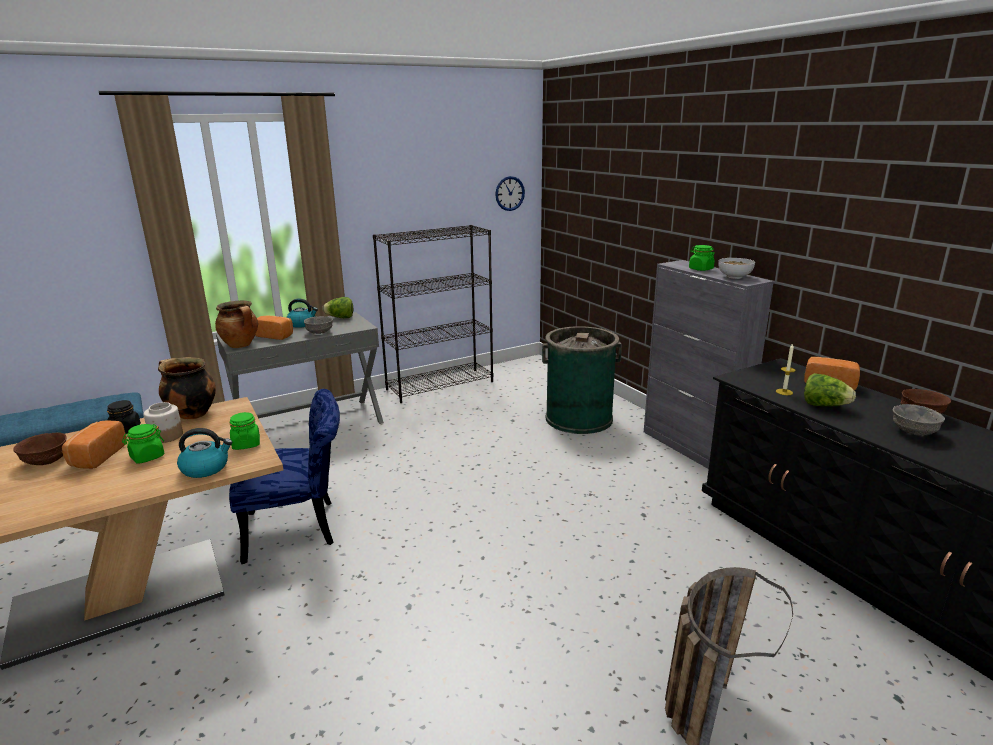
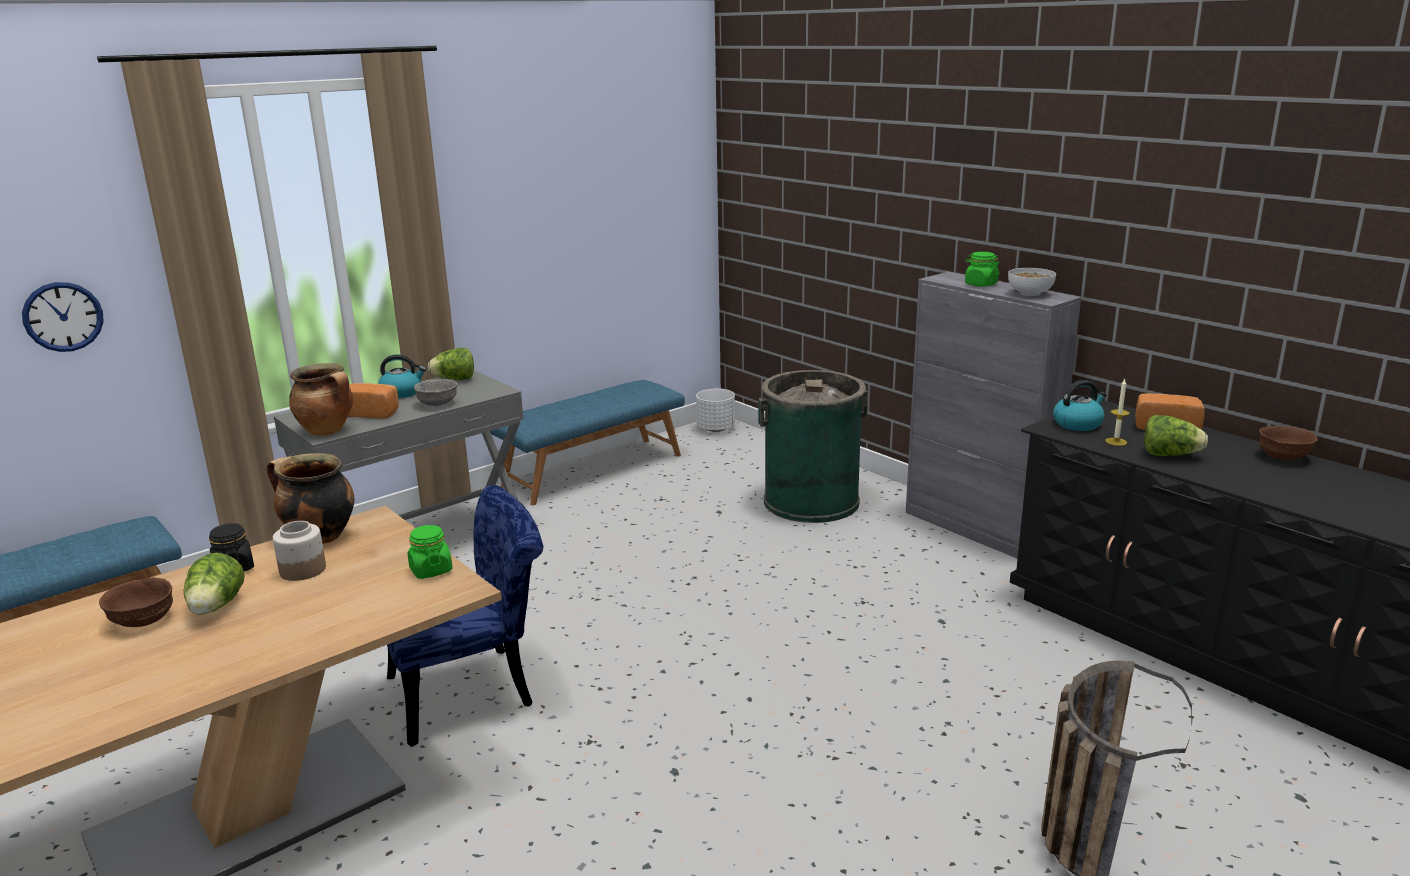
camera: 10 degrees left, 0 degrees up
bread [62,421,127,469] -> lettuce [184,553,245,615]
green jar [122,424,165,463] -> none
kettle [177,428,233,478] -> kettle moved to [1053,380,1106,431]
black bookcase [373,225,493,403] -> blue bench [490,380,685,505]
wall clock [495,176,525,211] -> wall clock moved to [22,282,104,352]
grey bowl [893,404,945,436] -> none
none -> white planter [696,389,735,432]

